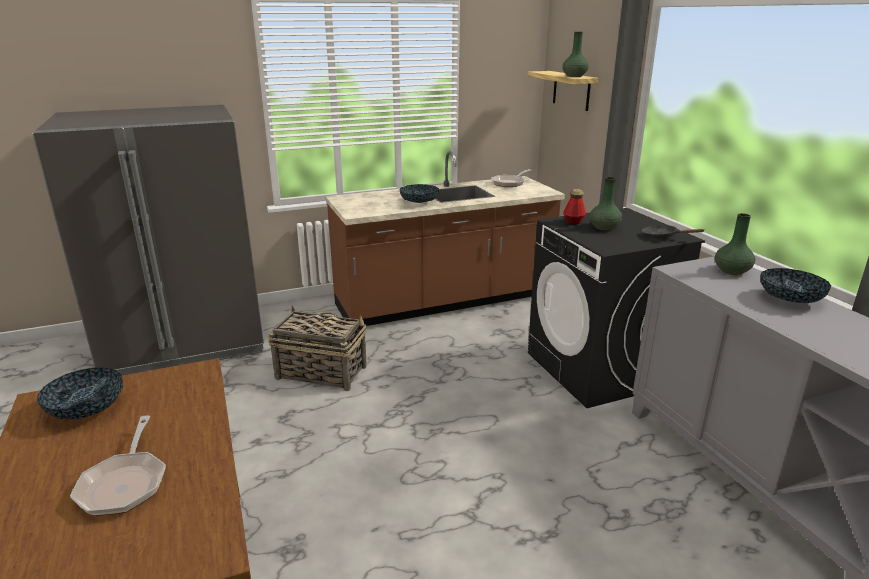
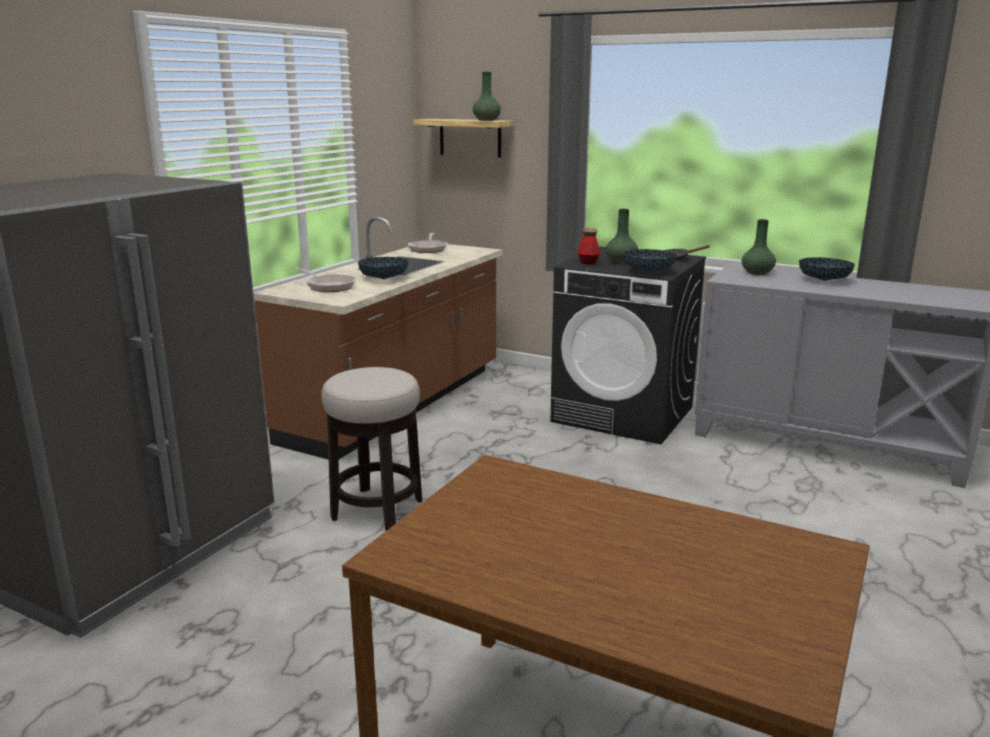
camera: 40 degrees left, 5 degrees down
bowl [37,368,123,419] -> bowl moved to [624,249,677,272]
frying pan [70,416,166,516] -> frying pan moved to [295,268,356,292]
basket [268,305,367,391] -> stool [321,367,422,531]

